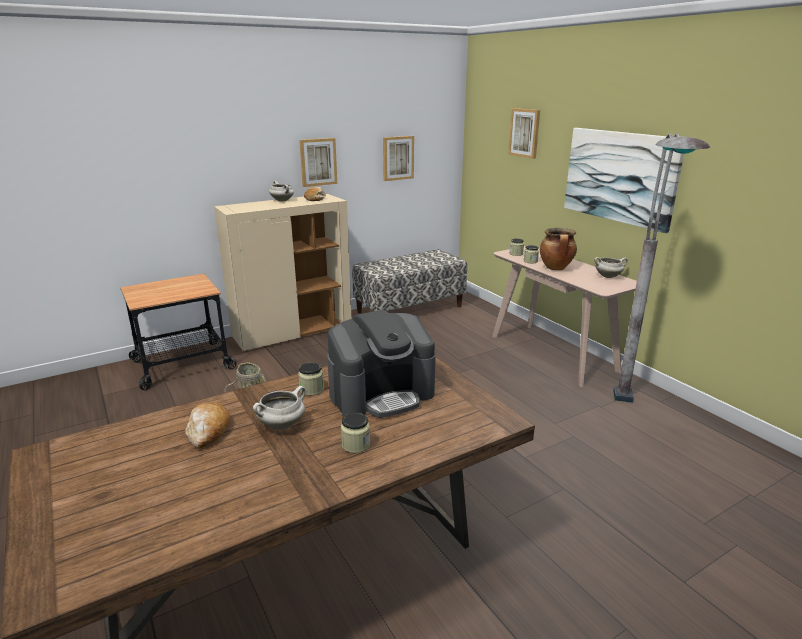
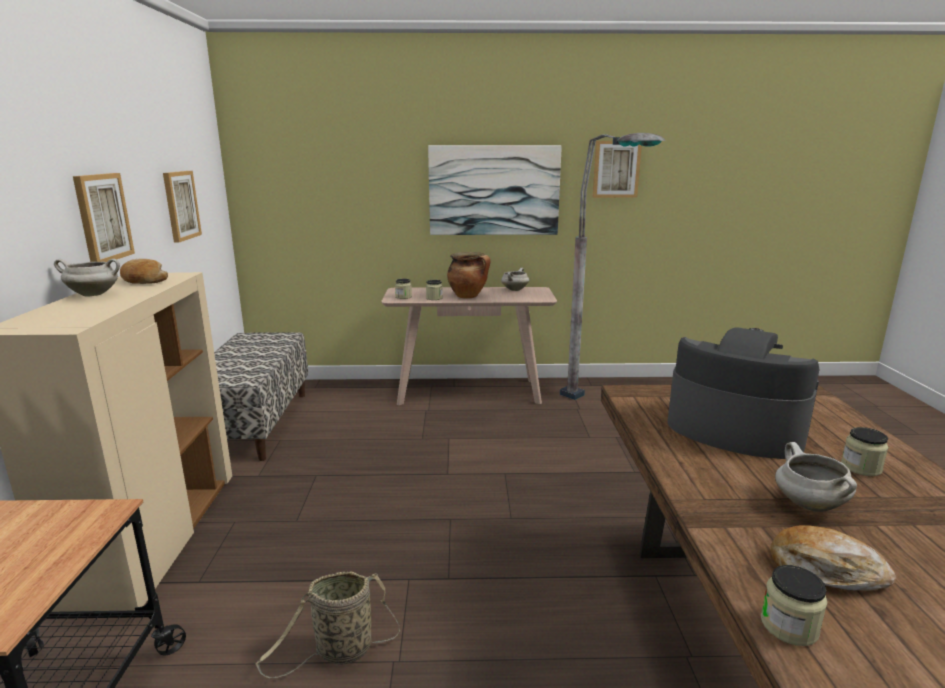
camera: 60 degrees left, 5 degrees down
jar [298,362,324,396] -> jar moved to [761,565,828,646]
coffee machine [327,310,436,418] -> coffee machine turned 60 degrees counterclockwise [667,327,820,459]
picture [508,108,540,159] -> picture moved to [593,141,642,198]

